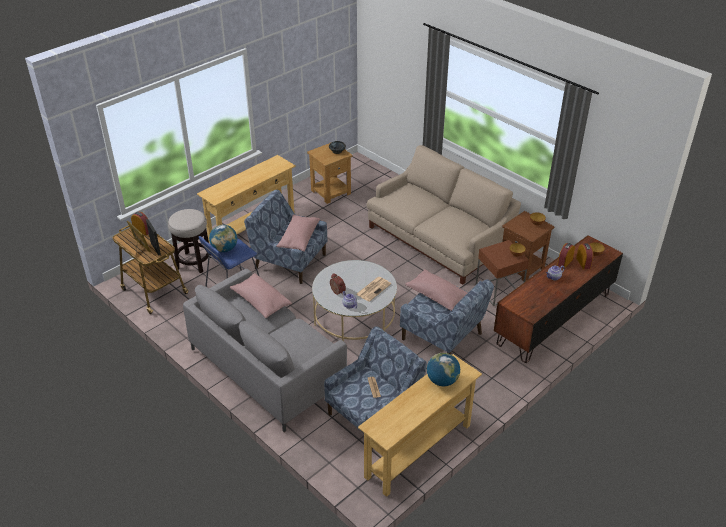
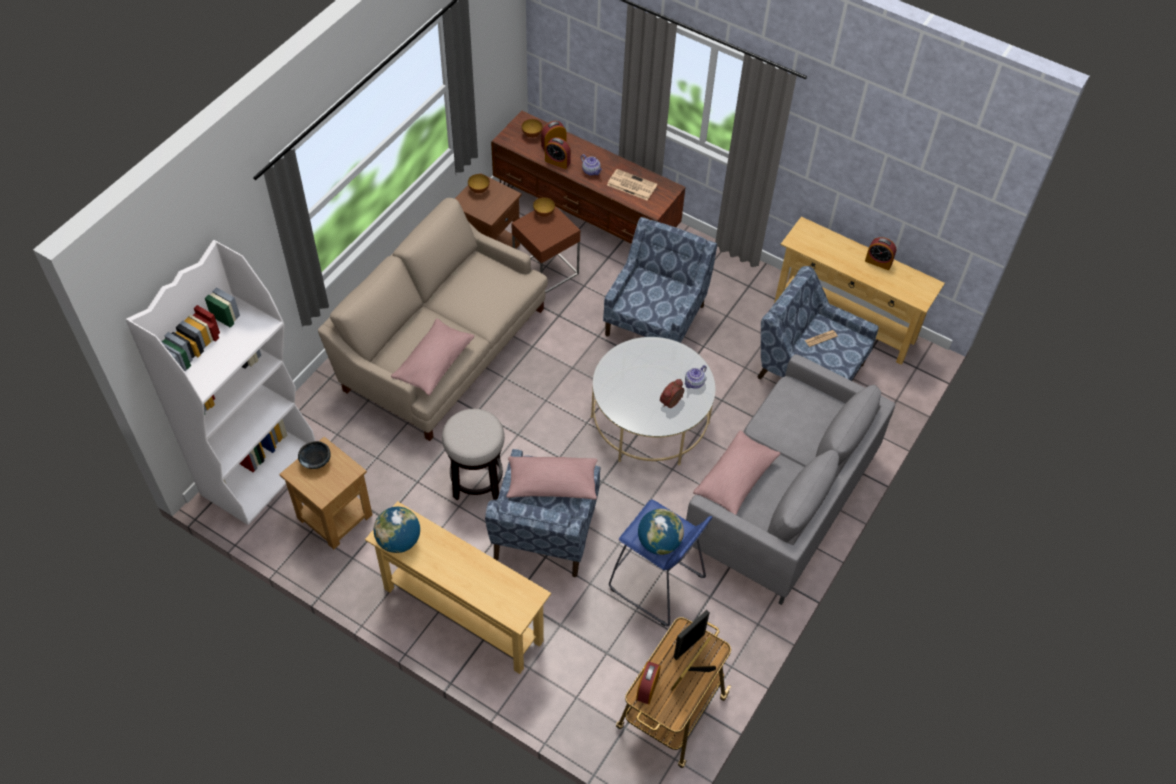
camera: 105 degrees left, 15 degrees up
stool [168,209,211,273] -> stool moved to [442,409,505,500]
newspaper [356,277,391,302] -> newspaper moved to [607,169,657,200]
pink pillow [405,269,468,311] -> pink pillow moved to [391,318,475,396]
globe [427,353,460,386] -> globe moved to [374,507,420,553]
none -> white bookcase [125,240,315,525]
none -> alarm clock [865,237,896,270]

